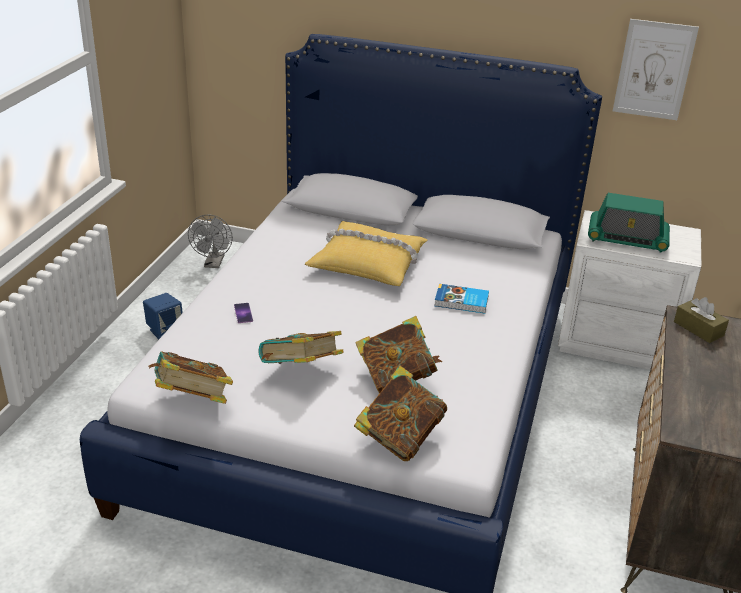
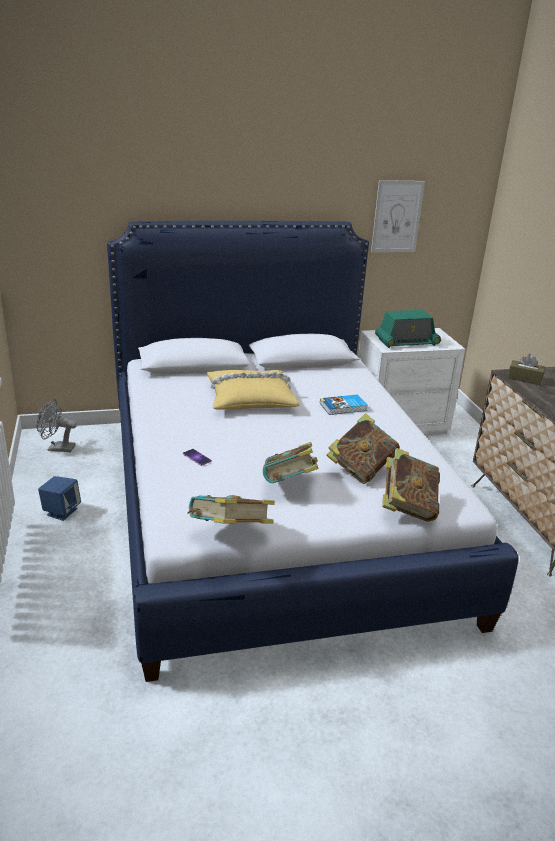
camera: 30 degrees left, 5 degrees down
grey fan [188,215,233,268] -> grey fan turned 120 degrees clockwise [37,399,77,452]

